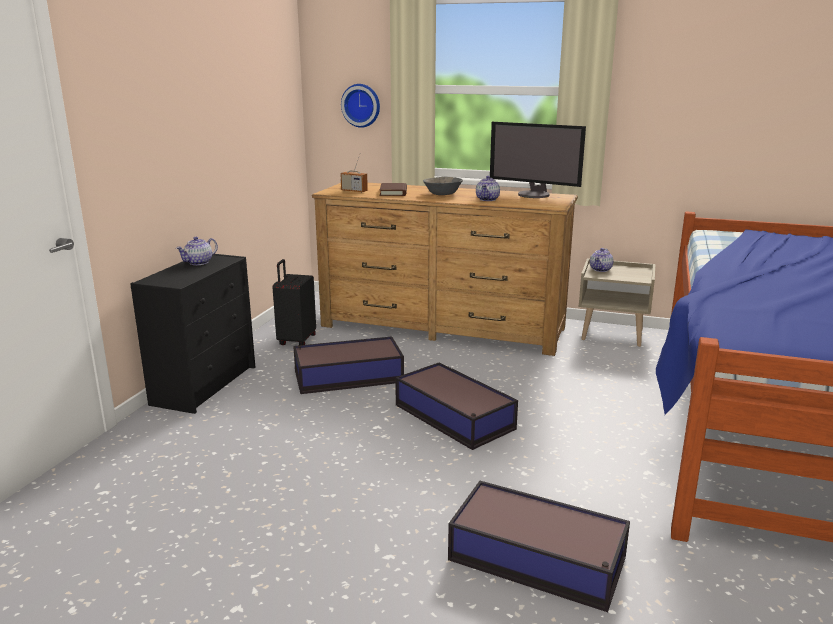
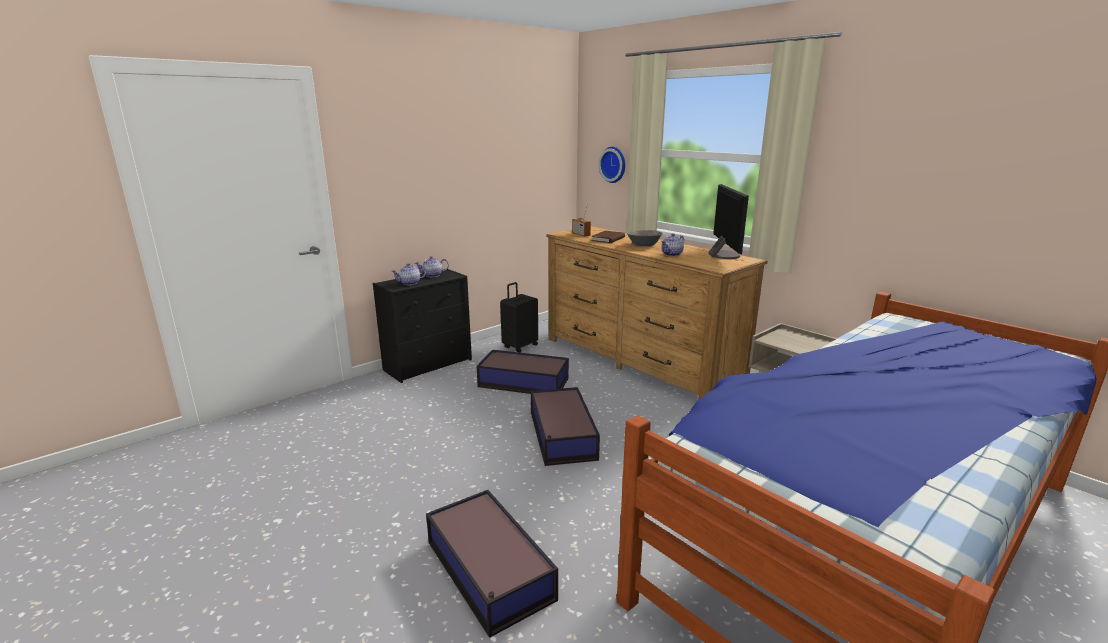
camera: 30 degrees right, 0 degrees up
monitor [490,122,586,198] -> monitor turned 150 degrees counterclockwise [708,184,749,259]
teapot [590,248,614,272] -> teapot moved to [392,263,426,285]

